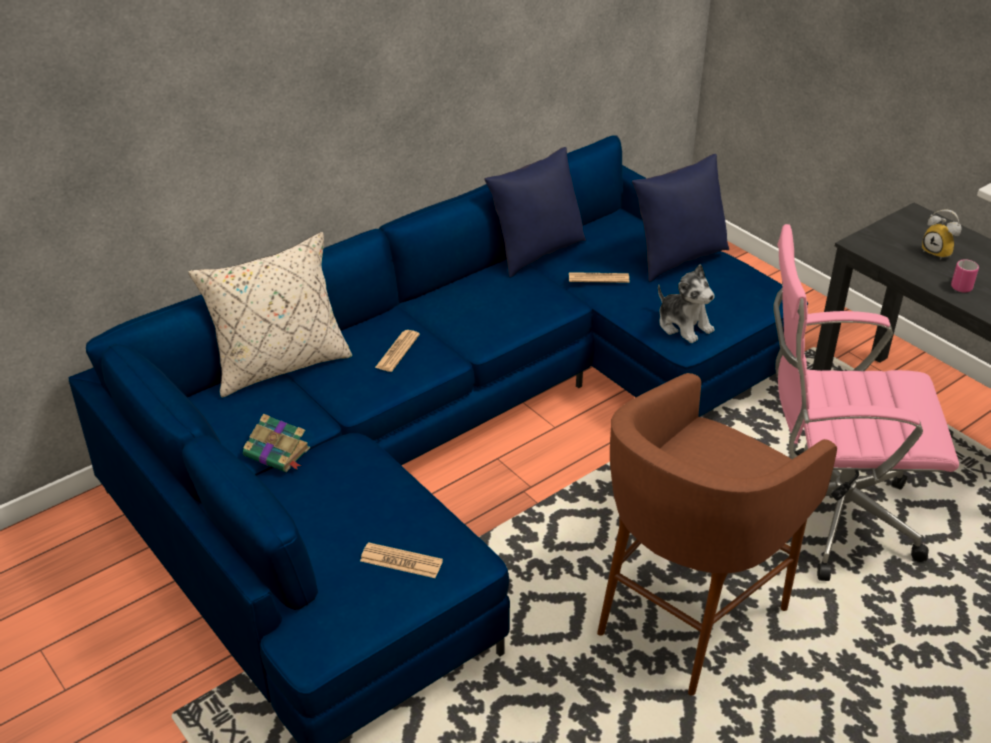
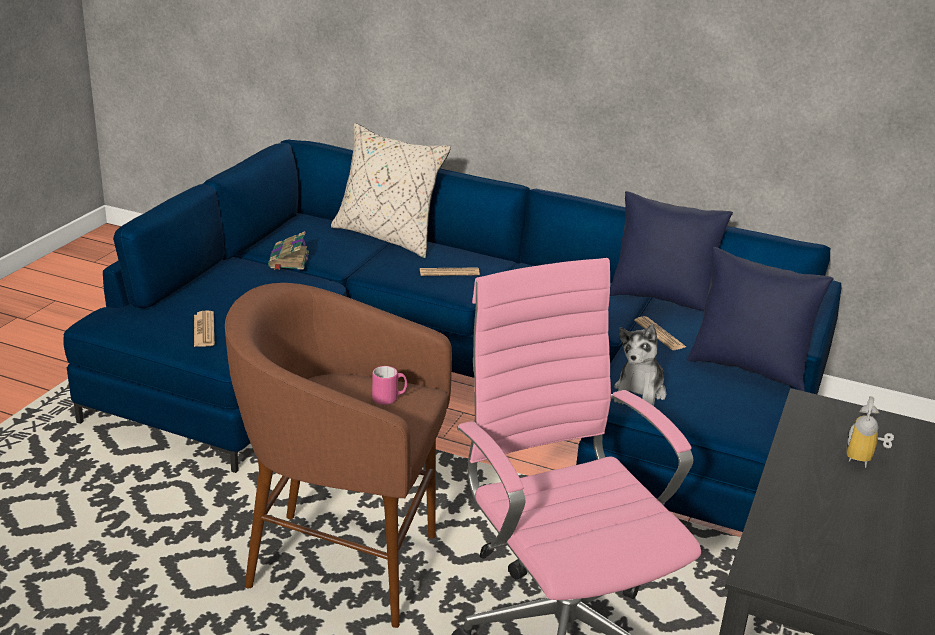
camera: 60 degrees right, 10 degrees down
pink mug [951,260,979,292] -> pink mug moved to [372,366,407,405]

